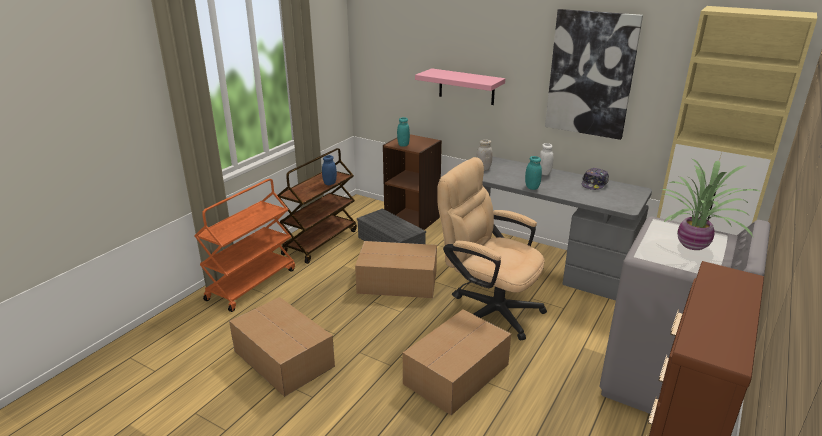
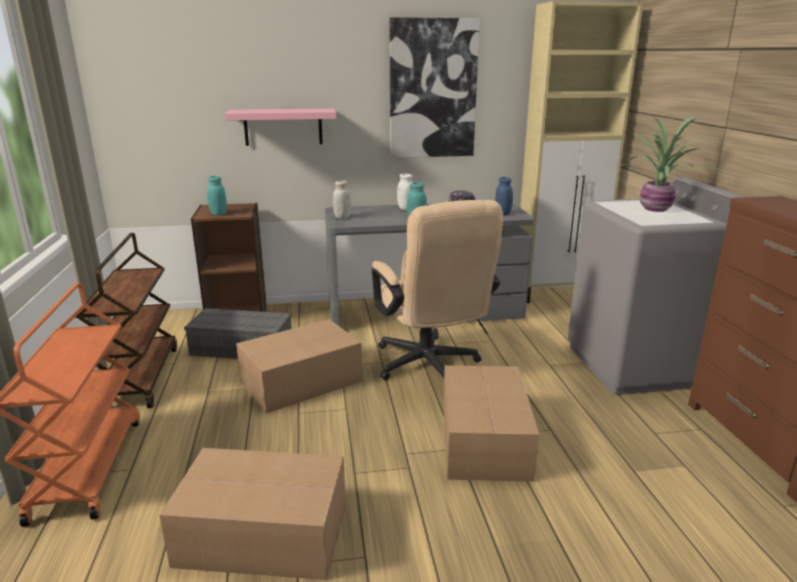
camera: 40 degrees left, 5 degrees down
blue jar [322,155,337,185] -> blue jar moved to [495,177,513,215]
beige office chair [437,157,547,340] -> beige office chair turned 105 degrees counterclockwise [372,200,503,380]

